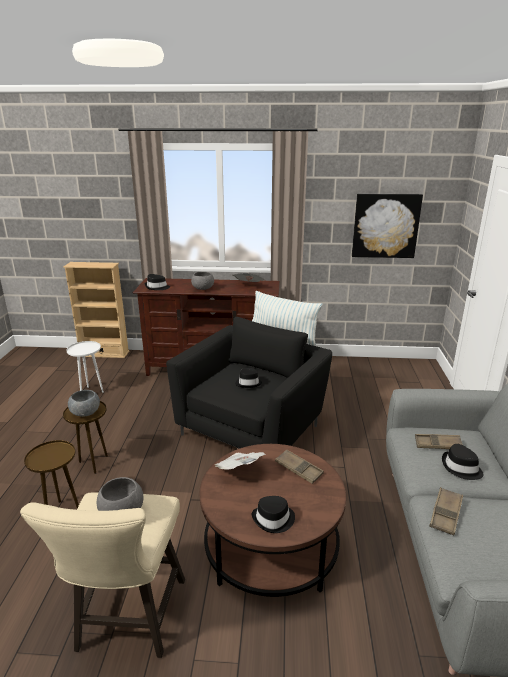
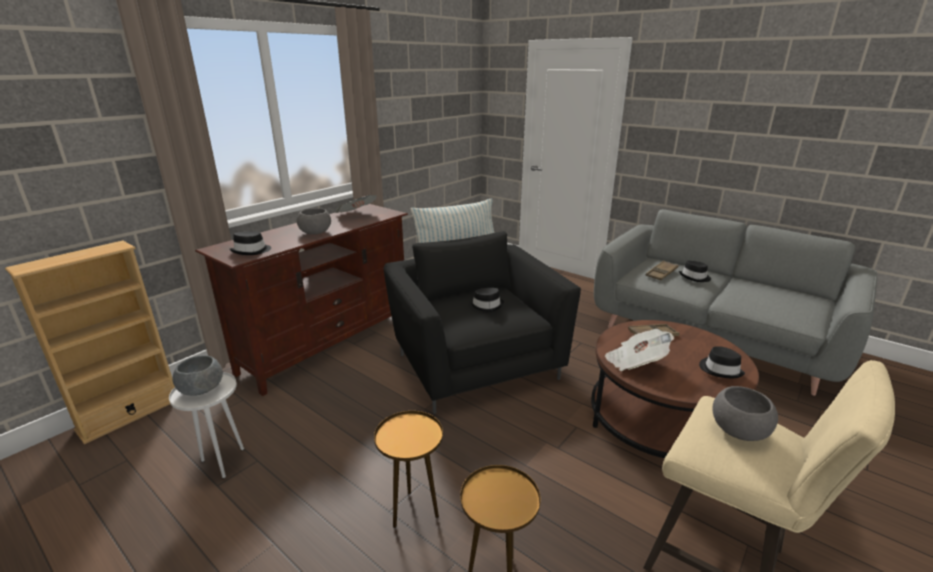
camera: 55 degrees left, 0 degrees up
grey bowl [68,390,100,417] -> grey bowl moved to [172,355,223,396]
picture [352,194,423,258] -> none
brown tray [429,487,463,536] -> none

